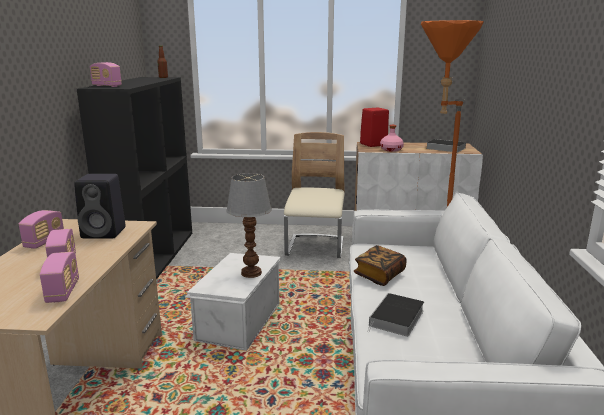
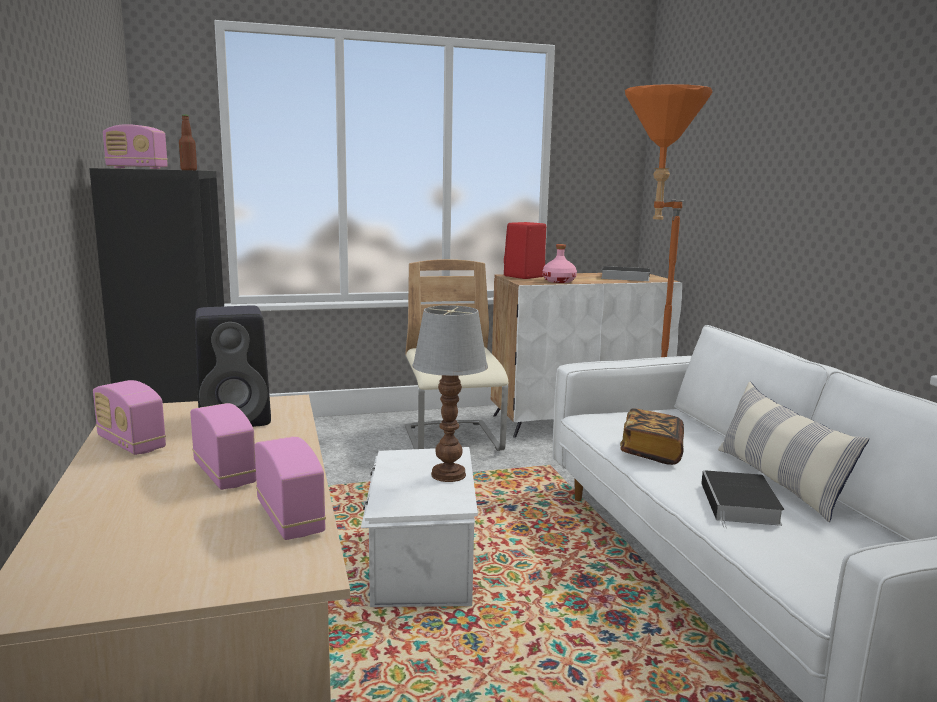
camera: 20 degrees left, 5 degrees down
radio [19,210,64,249] -> radio turned 135 degrees clockwise [93,380,166,455]
none -> pillow [718,381,869,522]

